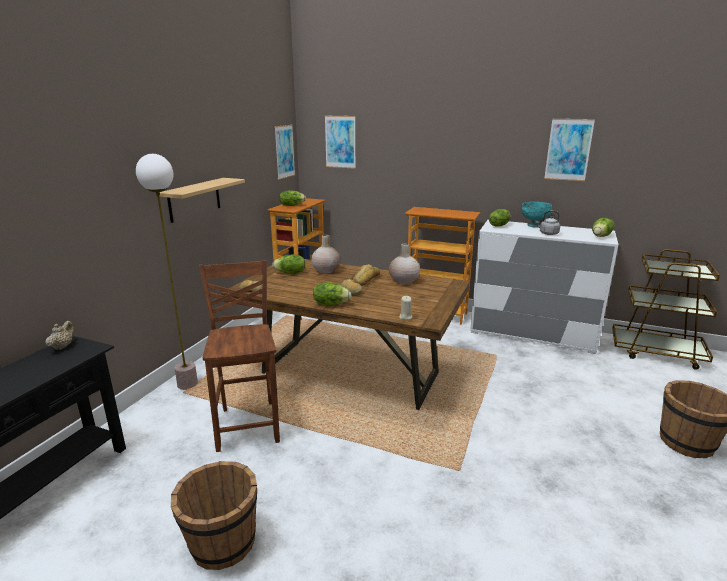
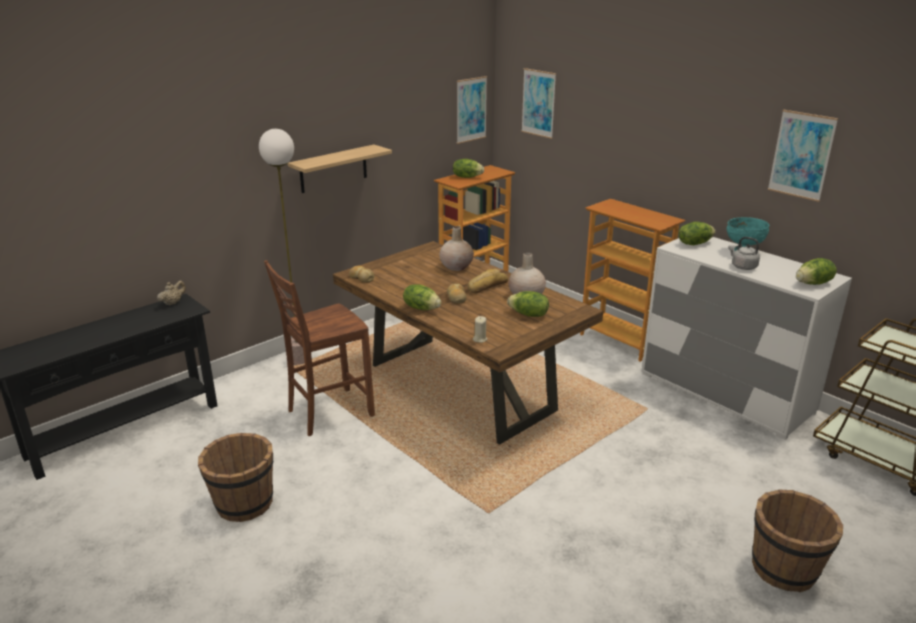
camera: 25 degrees right, 5 degrees up
brown chair [199,260,280,452] -> brown chair turned 135 degrees counterclockwise [264,260,375,436]
lettuce [272,254,305,274] -> lettuce moved to [507,291,549,317]

